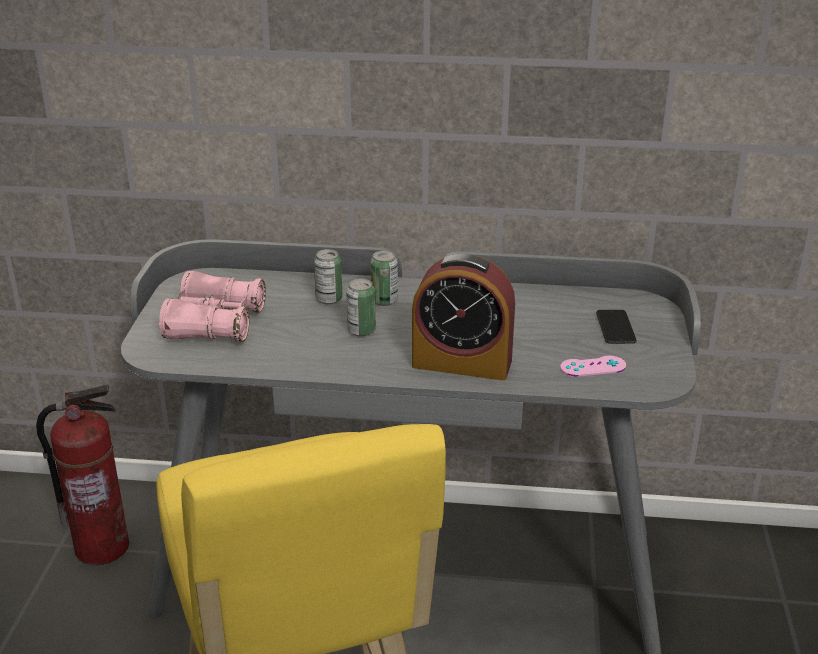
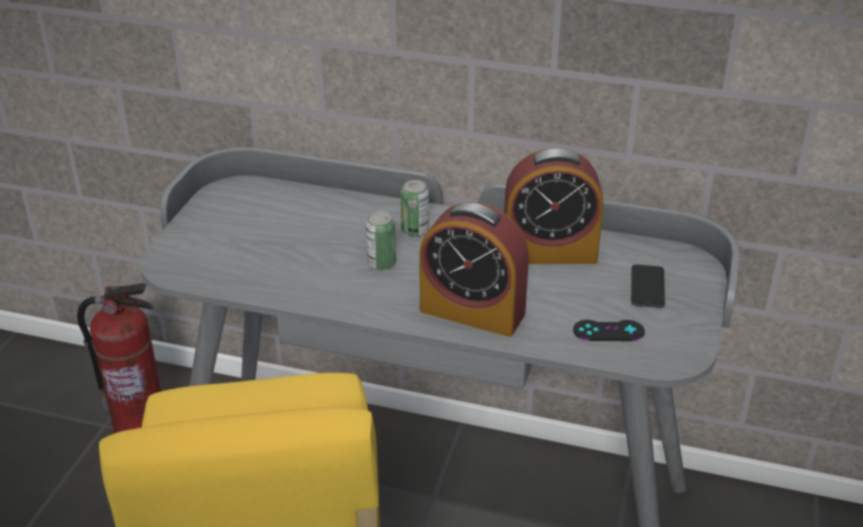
camera: 10 degrees right, 5 degrees up
pink binoculars [159,271,266,342] -> none
can [314,249,343,304] -> none
pink game controller [560,356,626,377] -> black game controller [573,320,645,341]
none -> alarm clock [504,148,603,264]

